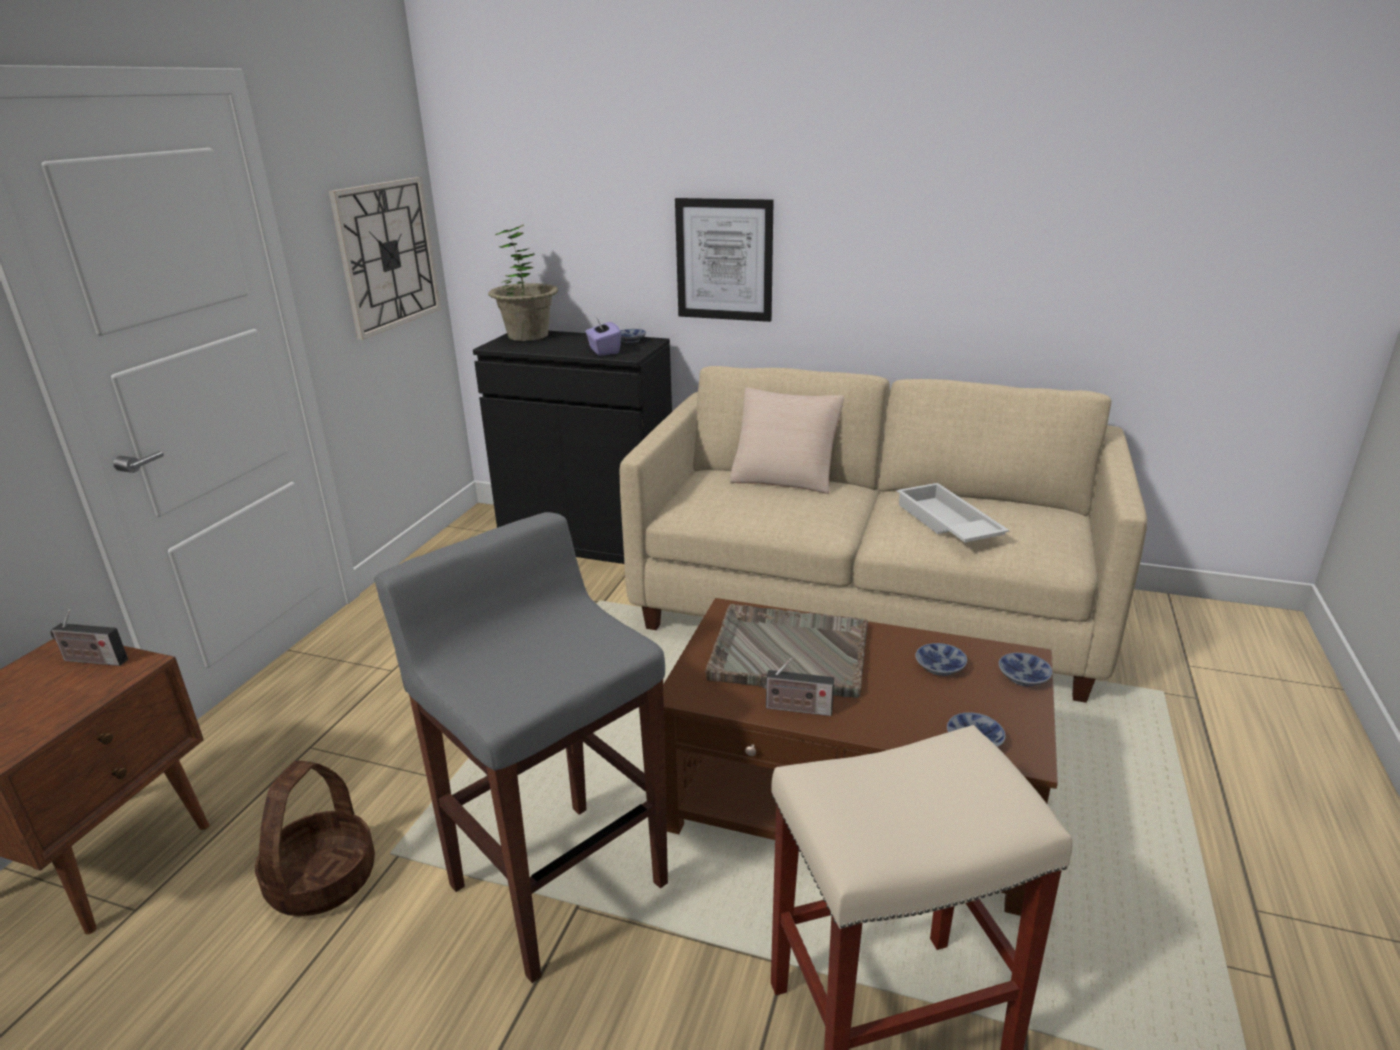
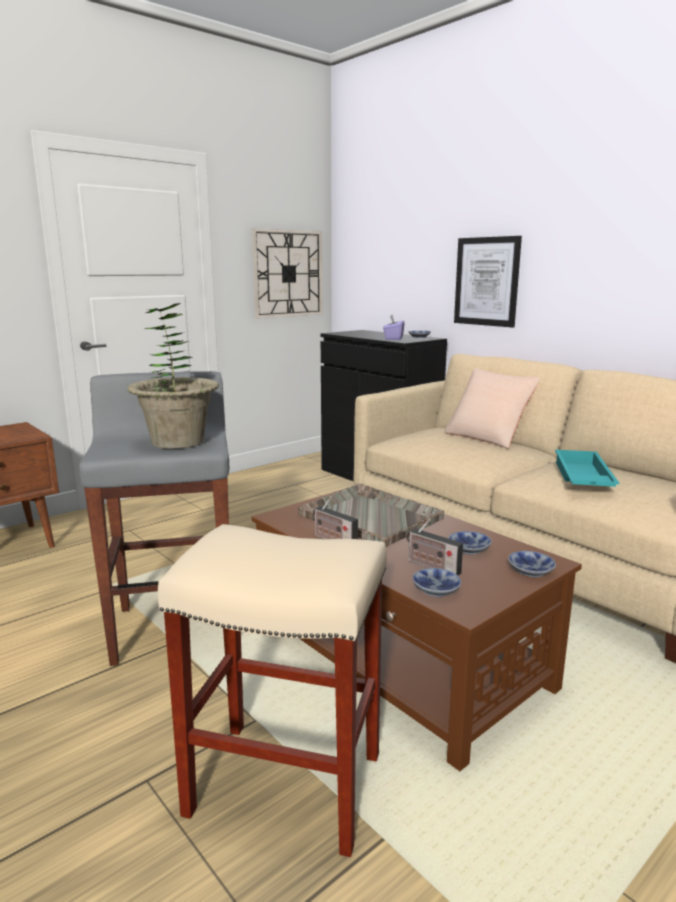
camera: 30 degrees right, 10 degrees down
radio [50,610,128,666] -> radio moved to [406,518,463,576]
basket [255,761,375,916] -> none
potted plant [488,224,558,341] -> potted plant moved to [127,303,219,449]
white tray [897,483,1010,542] -> turquoise tray [555,450,620,487]

